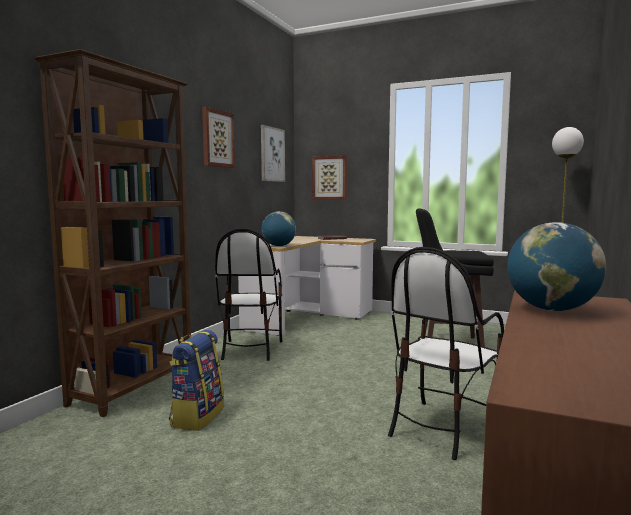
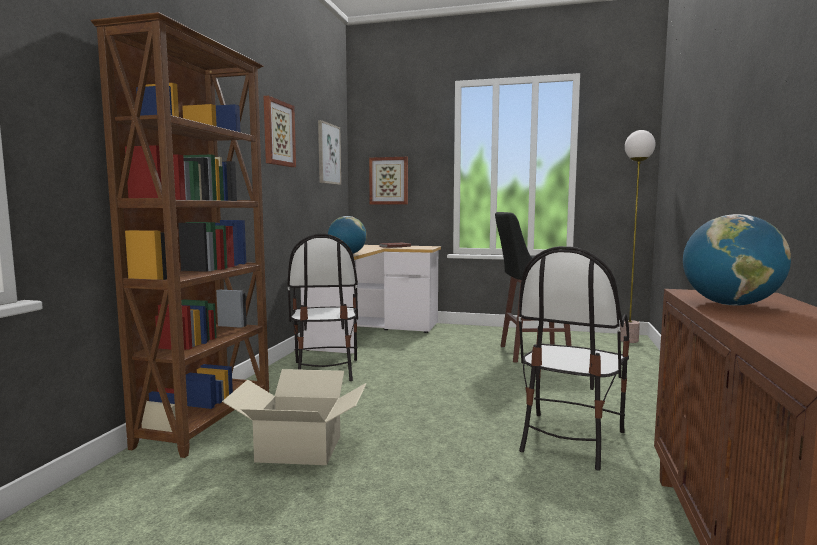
camera: 10 degrees left, 0 degrees up
backpack [169,330,224,431] -> cardboard box [222,369,367,465]

